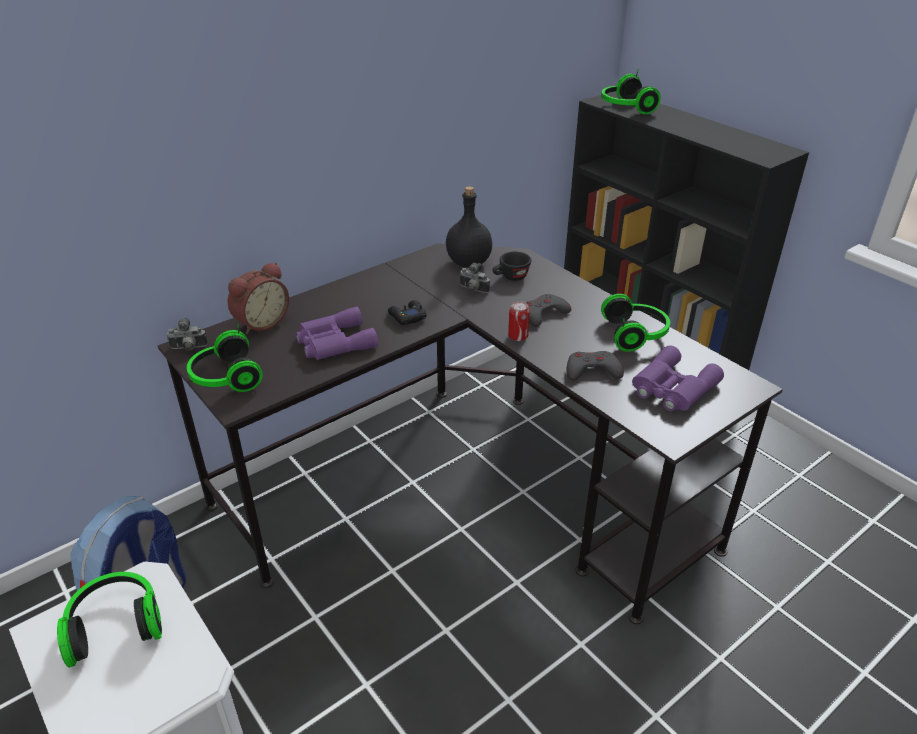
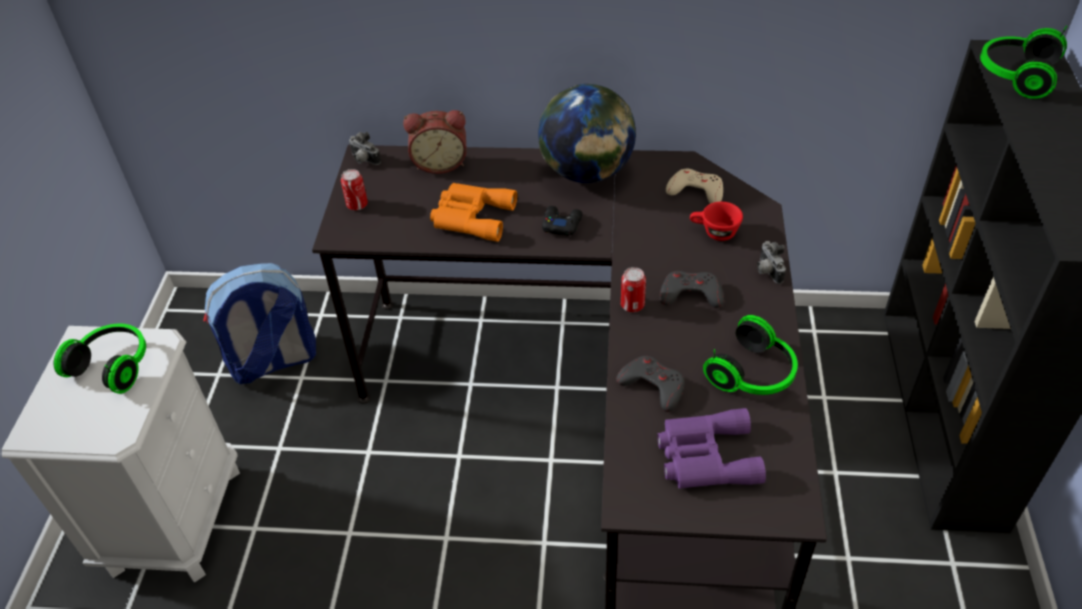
camera: 45 degrees right, 10 degrees up
headphones [187,324,263,392] -> can [341,169,368,210]
purple binoculars [296,307,378,360] -> orange binoculars [430,183,517,242]
black bottle [446,186,492,267] -> beige game controller [666,168,723,204]
camera [459,263,490,293] -> camera moved to [757,241,786,284]
black cup [492,252,531,281] -> red cup [690,202,743,241]
none -> globe [538,84,636,183]

